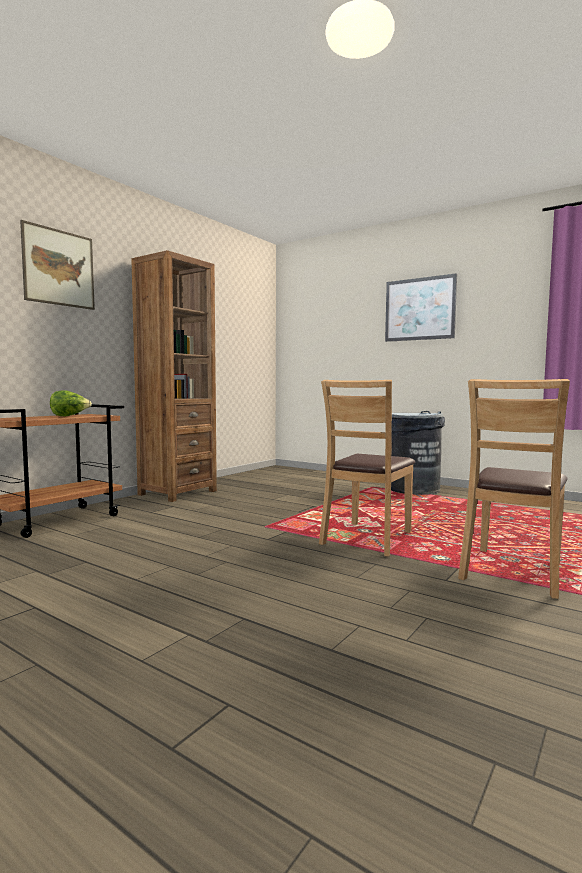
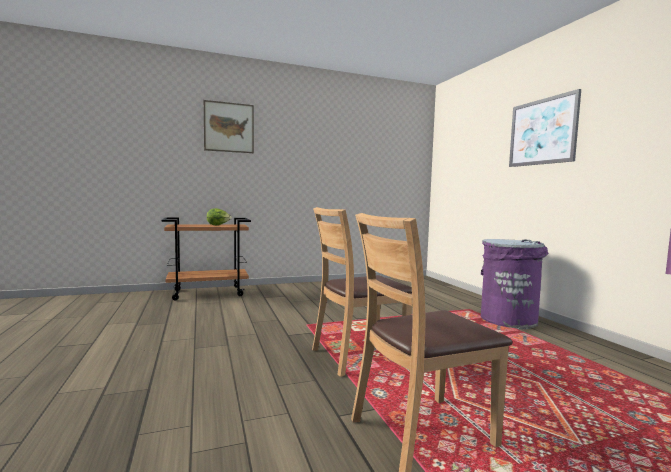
camera: 35 degrees right, 0 degrees up
brown bookcase [131,250,217,502] -> none
grey trash can [391,411,445,495] -> purple trash can [481,239,548,329]

